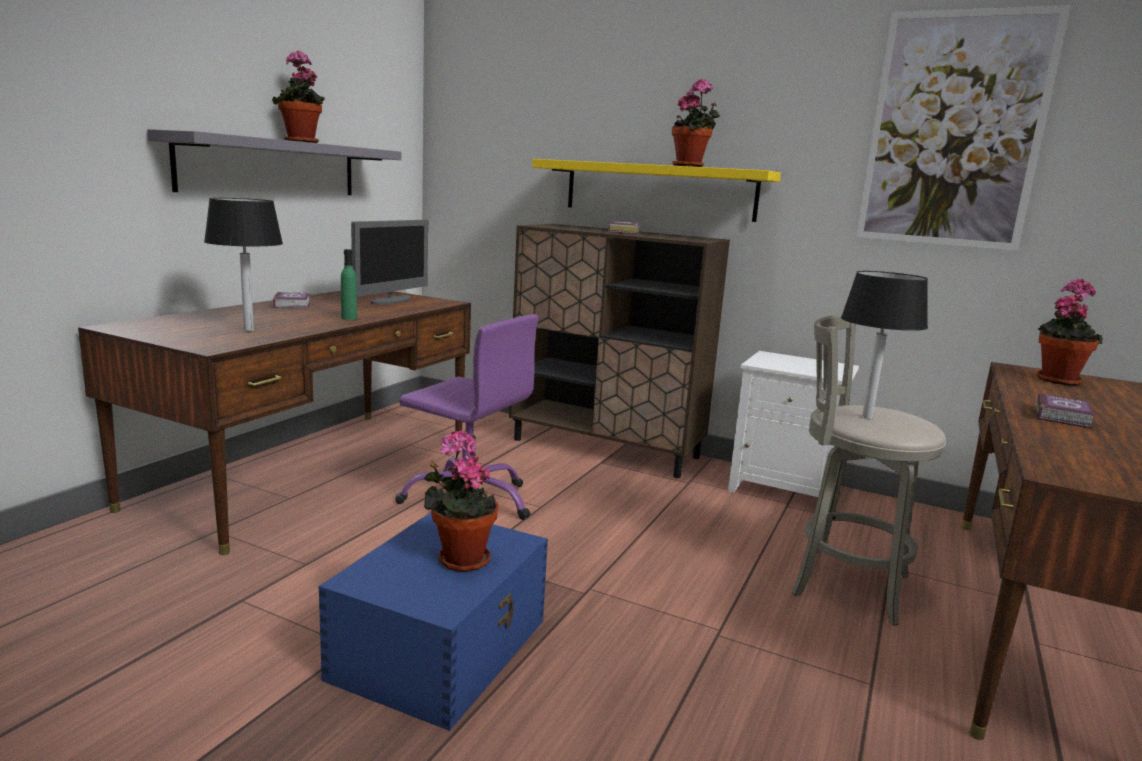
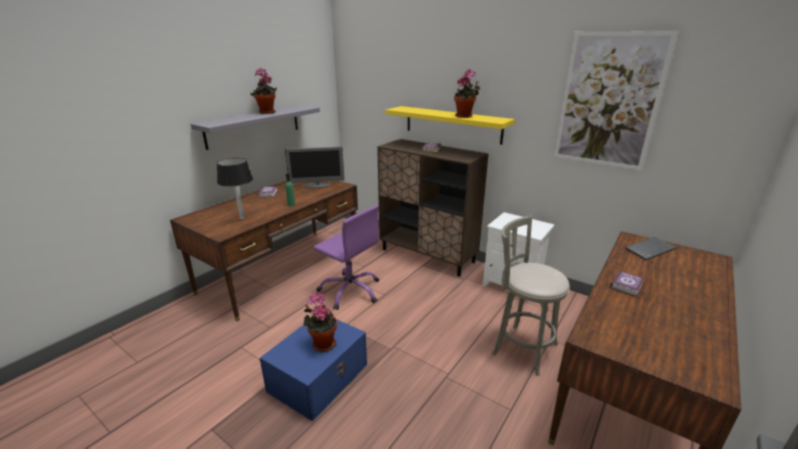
camera: 10 degrees right, 10 degrees up
monitor [351,220,428,304] -> monitor turned 45 degrees clockwise [285,147,344,188]
black table lamp [841,271,928,419] -> none
potted plant [1037,278,1103,386] -> keyboard [625,237,676,260]

